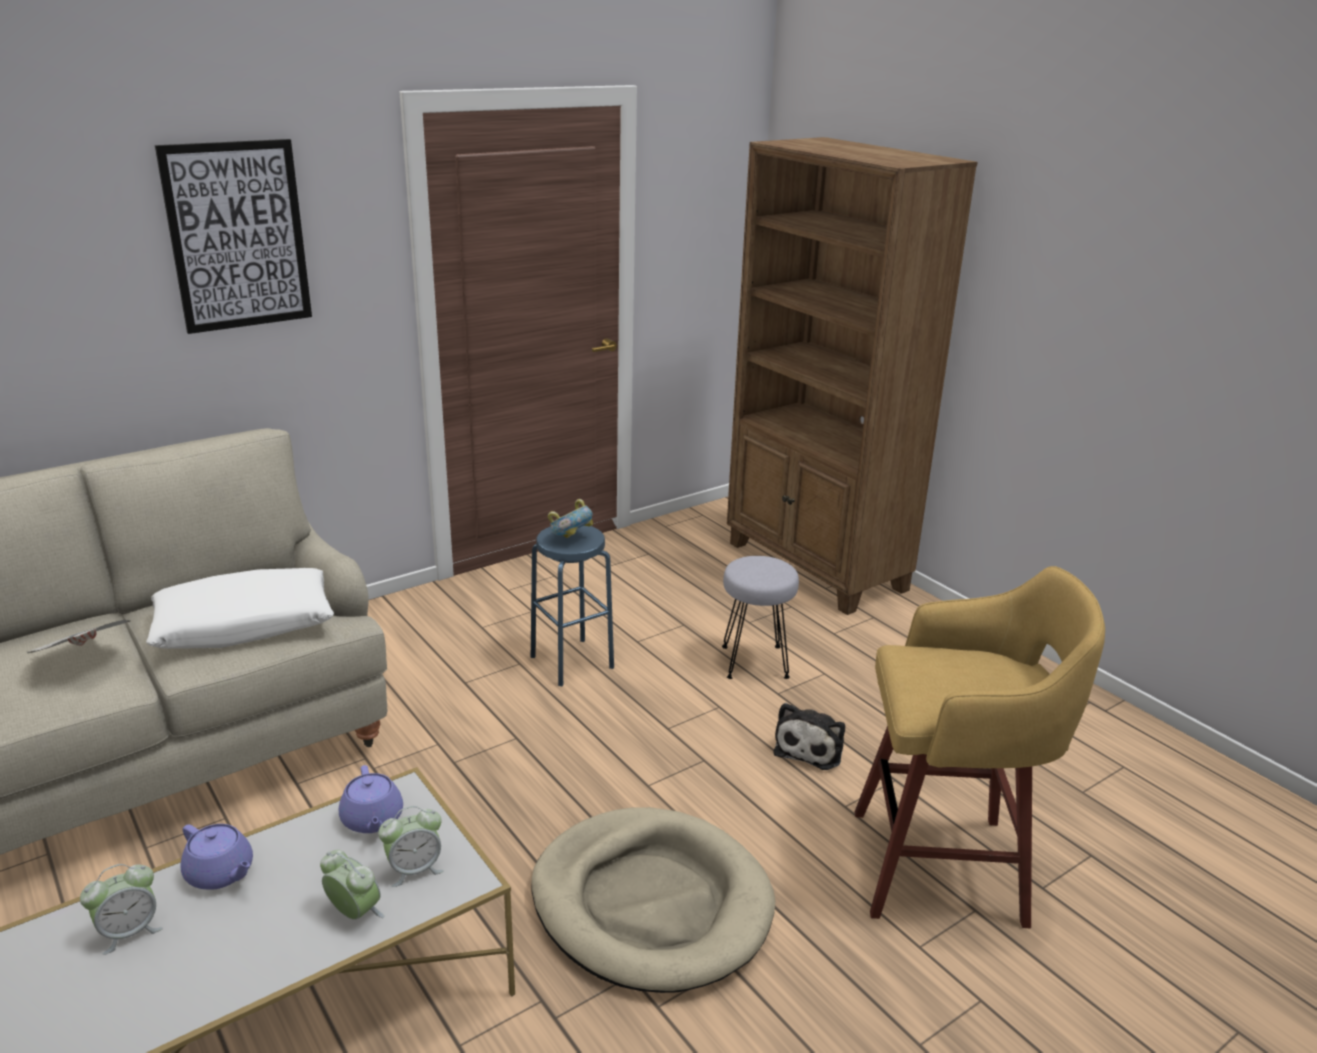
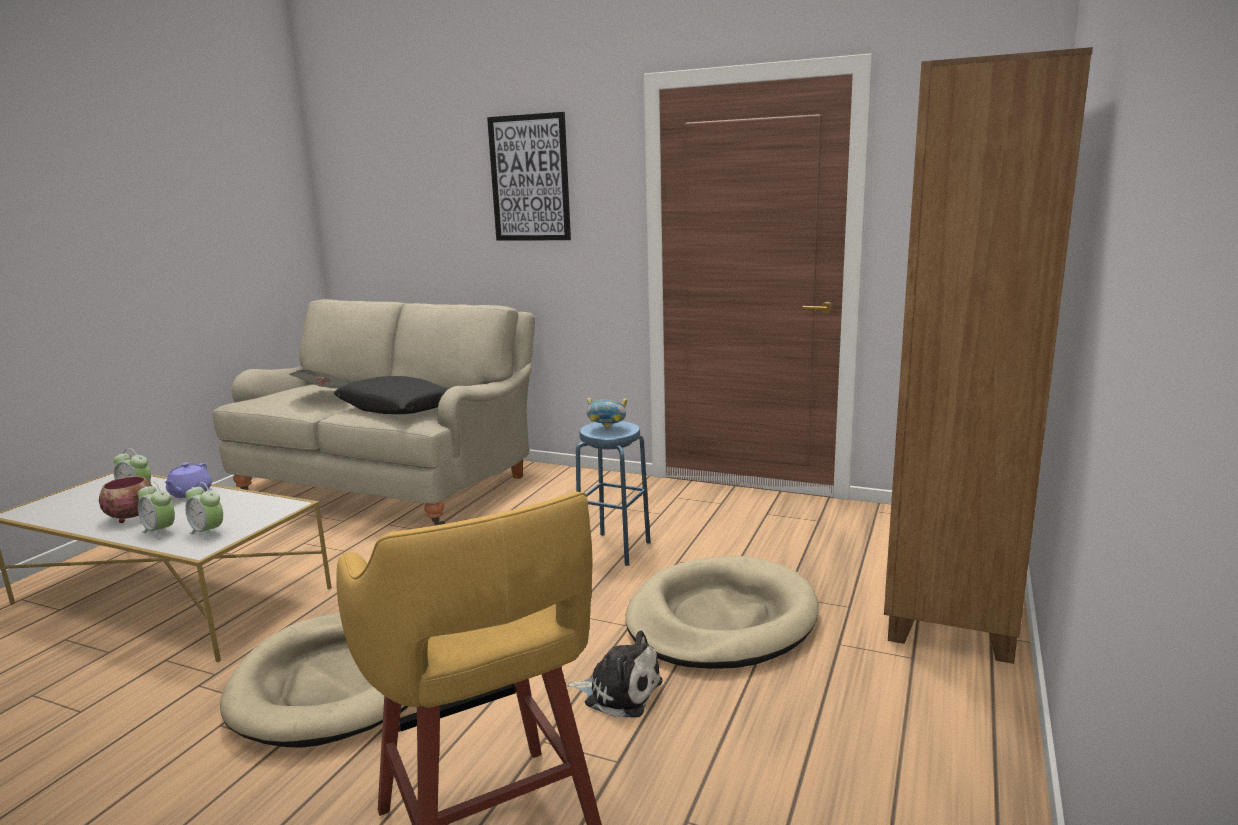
camera: 60 degrees right, 10 degrees down
white pillow [146,568,334,649] -> black pillow [334,376,448,414]
alarm clock [320,849,384,920] -> alarm clock turned 120 degrees clockwise [138,481,175,540]
purple teapot [339,765,403,833] -> none
grey stool [722,556,799,679] -> beige dog bed [625,556,819,669]
plush toy [773,703,845,770] -> plush toy turned 150 degrees counterclockwise [567,630,663,718]
none -> bowl [99,476,152,523]

